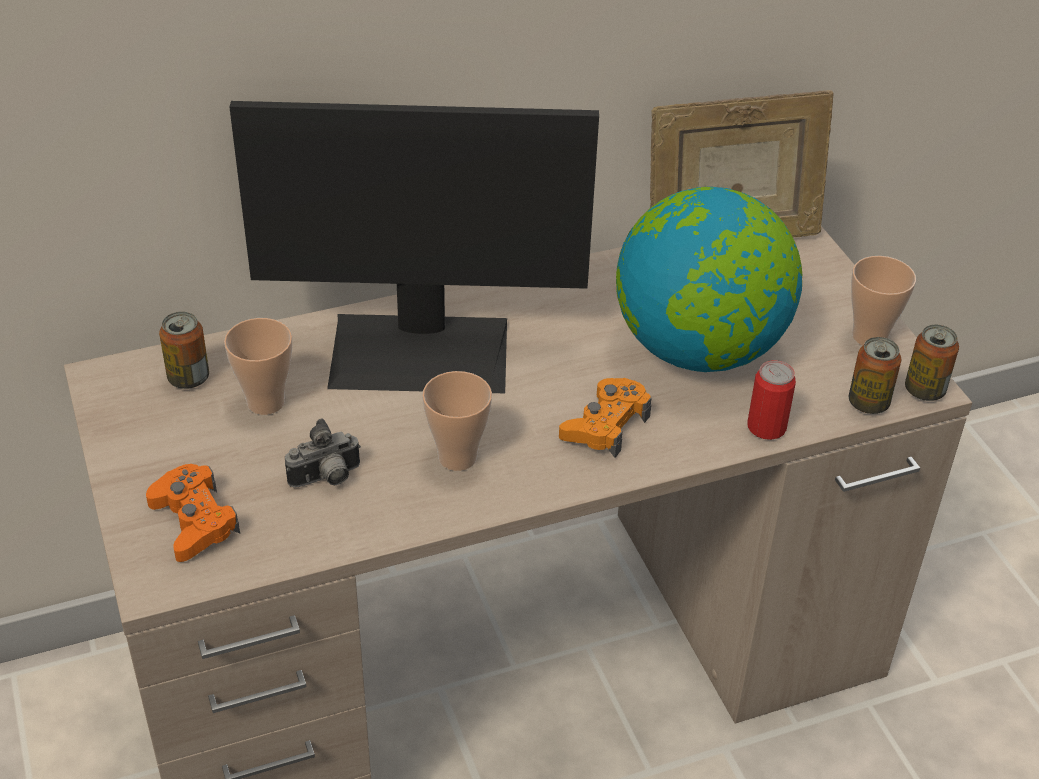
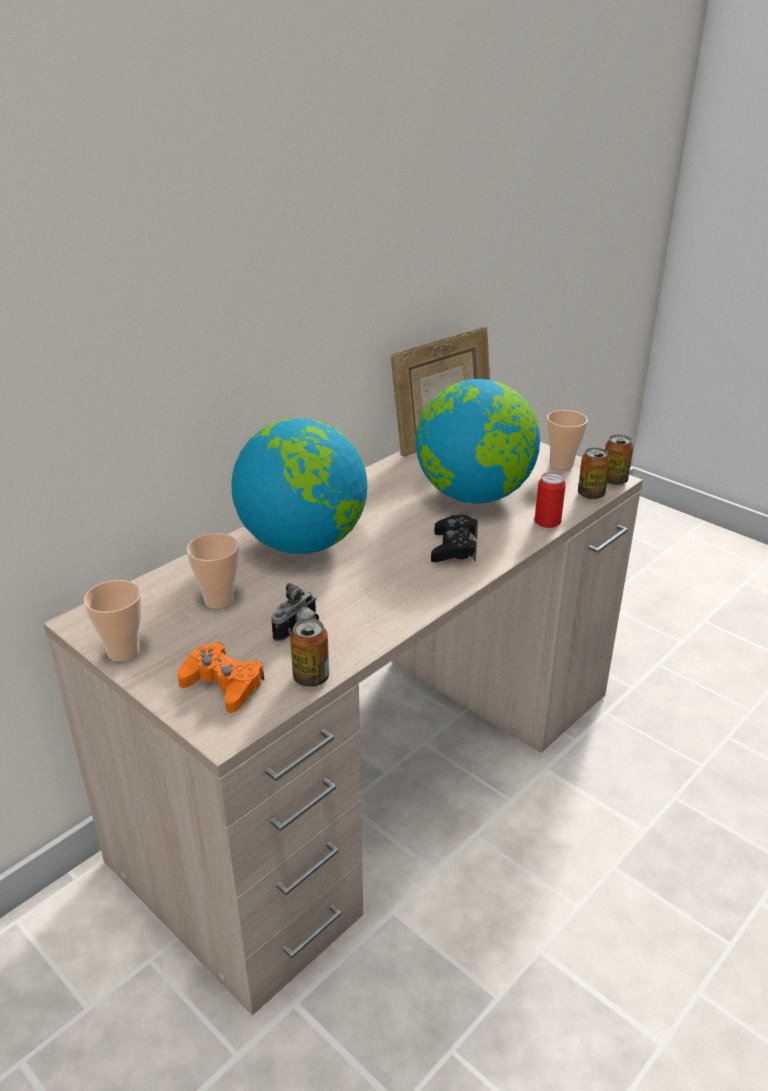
camera: 25 degrees left, 10 degrees down
can [159,312,209,389] -> can moved to [290,618,329,687]
monitor [229,101,599,393] -> globe [231,418,367,554]
cup [422,371,492,471] -> cup moved to [84,580,142,662]
orange game controller [559,378,651,458] -> black game controller [431,515,478,562]

